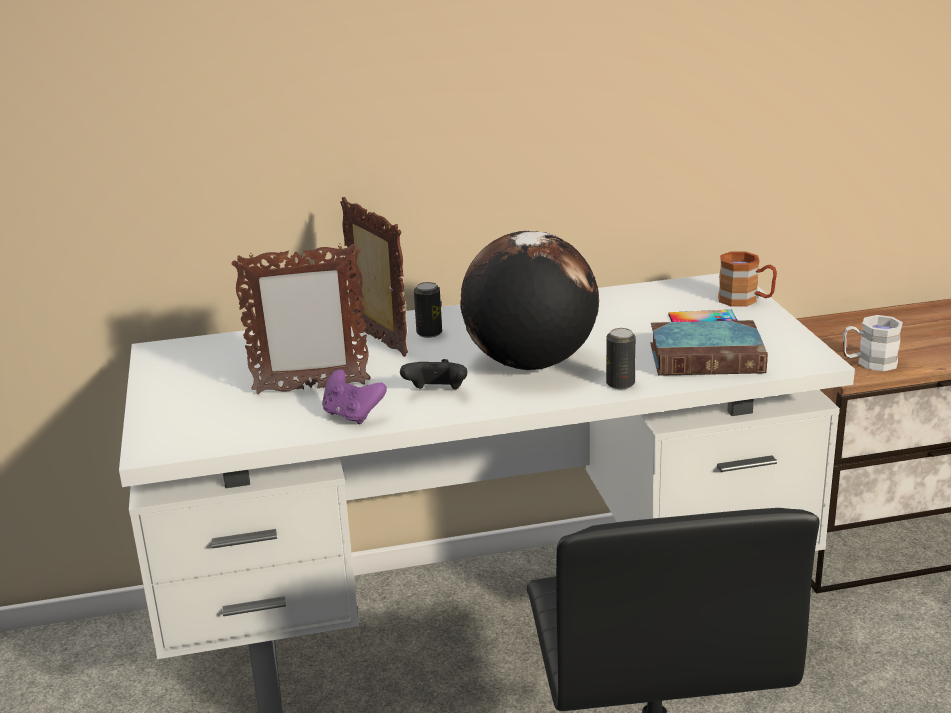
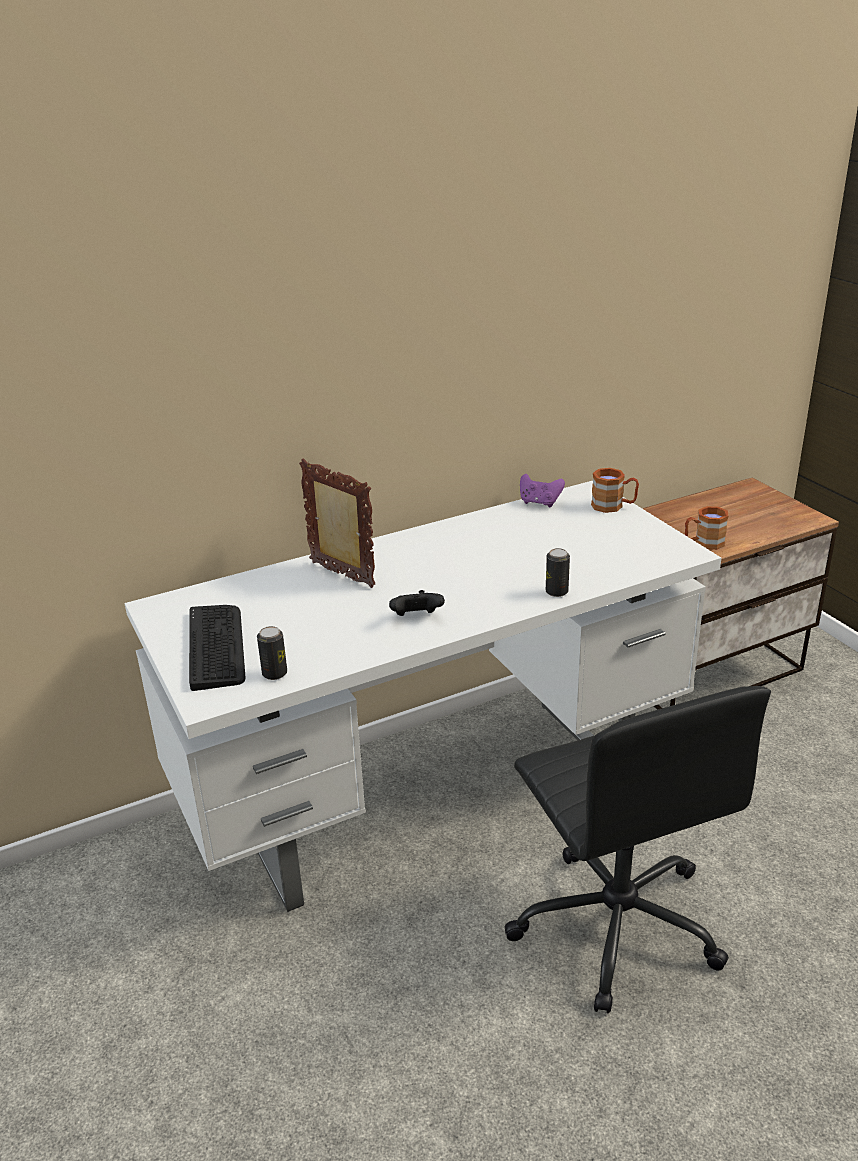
camera: 15 degrees left, 5 degrees up
picture frame [232,244,370,394] -> none
purple game controller [322,369,387,424] -> purple game controller moved to [520,474,565,507]
can [414,282,442,338] -> can moved to [257,626,287,680]
globe [460,231,599,370] -> none
book [650,320,768,376] -> none
phone [669,310,737,322] -> none
white mug [843,315,903,371] -> brown mug [685,506,729,550]
none -> keyboard [189,605,246,691]

